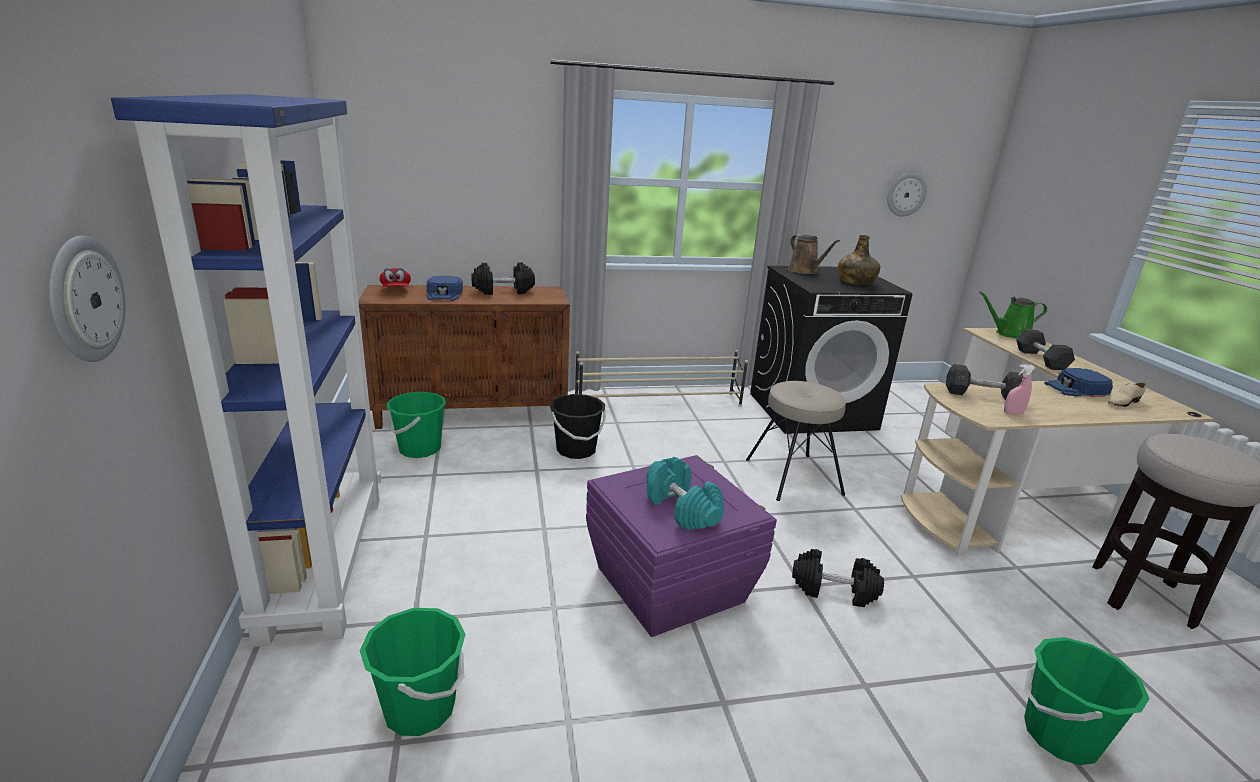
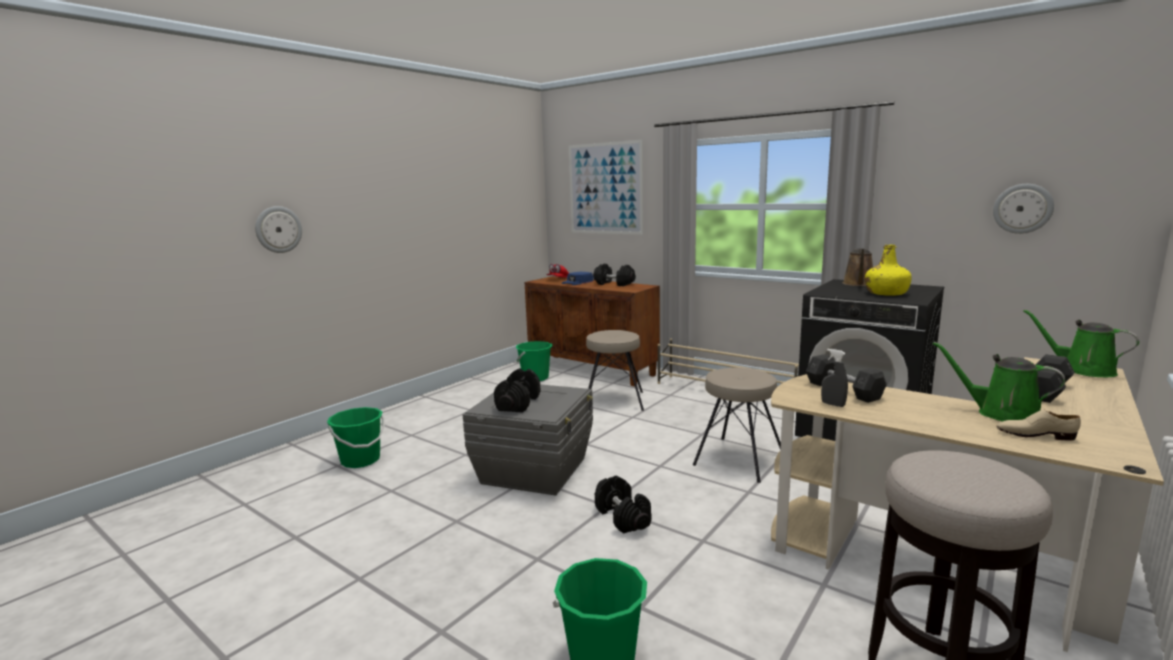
camera: 50 degrees right, 10 degrees down
blue bookcase [111,94,381,647] -> none
black bucket [550,394,606,459] -> beige stool [586,330,644,411]
purple storage box [586,455,777,637] -> grey storage box [463,384,593,496]
turquoise dumbbell [646,457,724,530] -> black dumbbell [494,368,540,413]
green bottle [838,235,880,285] -> yellow bottle [865,245,912,296]
pink spray bottle [1004,364,1035,414] -> grey spray bottle [821,349,848,407]
blue cap [1044,368,1113,397] -> green watering can [933,342,1065,422]
none -> picture [569,140,643,235]

